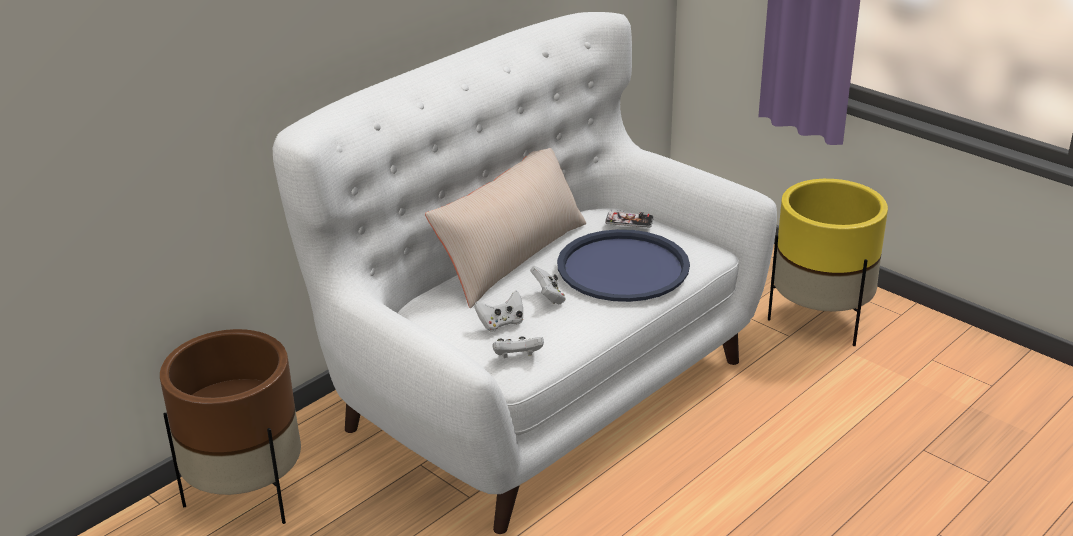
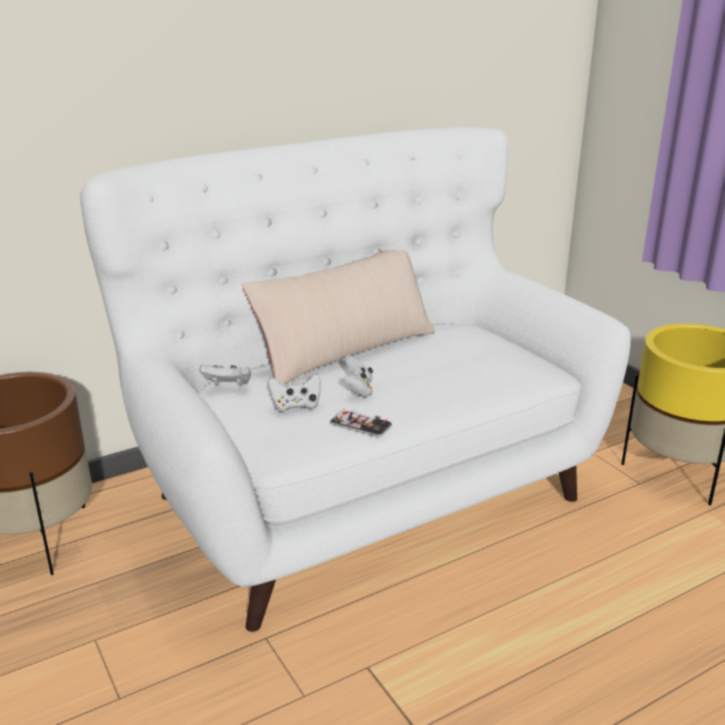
camera: 15 degrees right, 5 degrees down
white game controller [492,337,544,358] -> white game controller moved to [200,365,251,386]
blue tray [557,229,690,302] -> none
phone [605,210,654,228] -> phone moved to [330,408,392,437]

